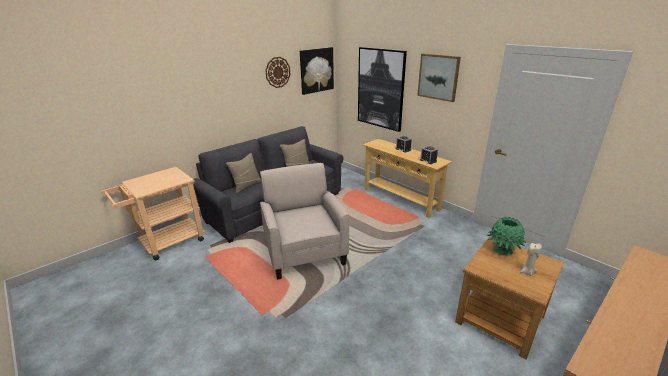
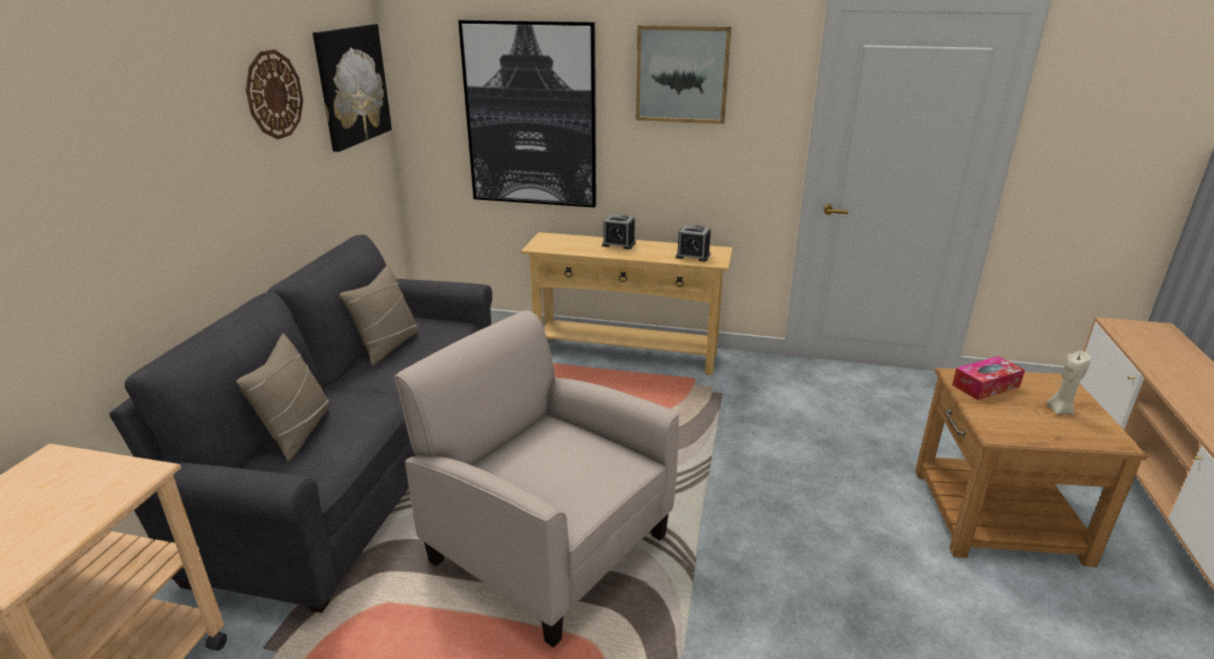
camera: 35 degrees left, 0 degrees up
green vase [486,217,526,256] -> tissue box [952,356,1025,400]

